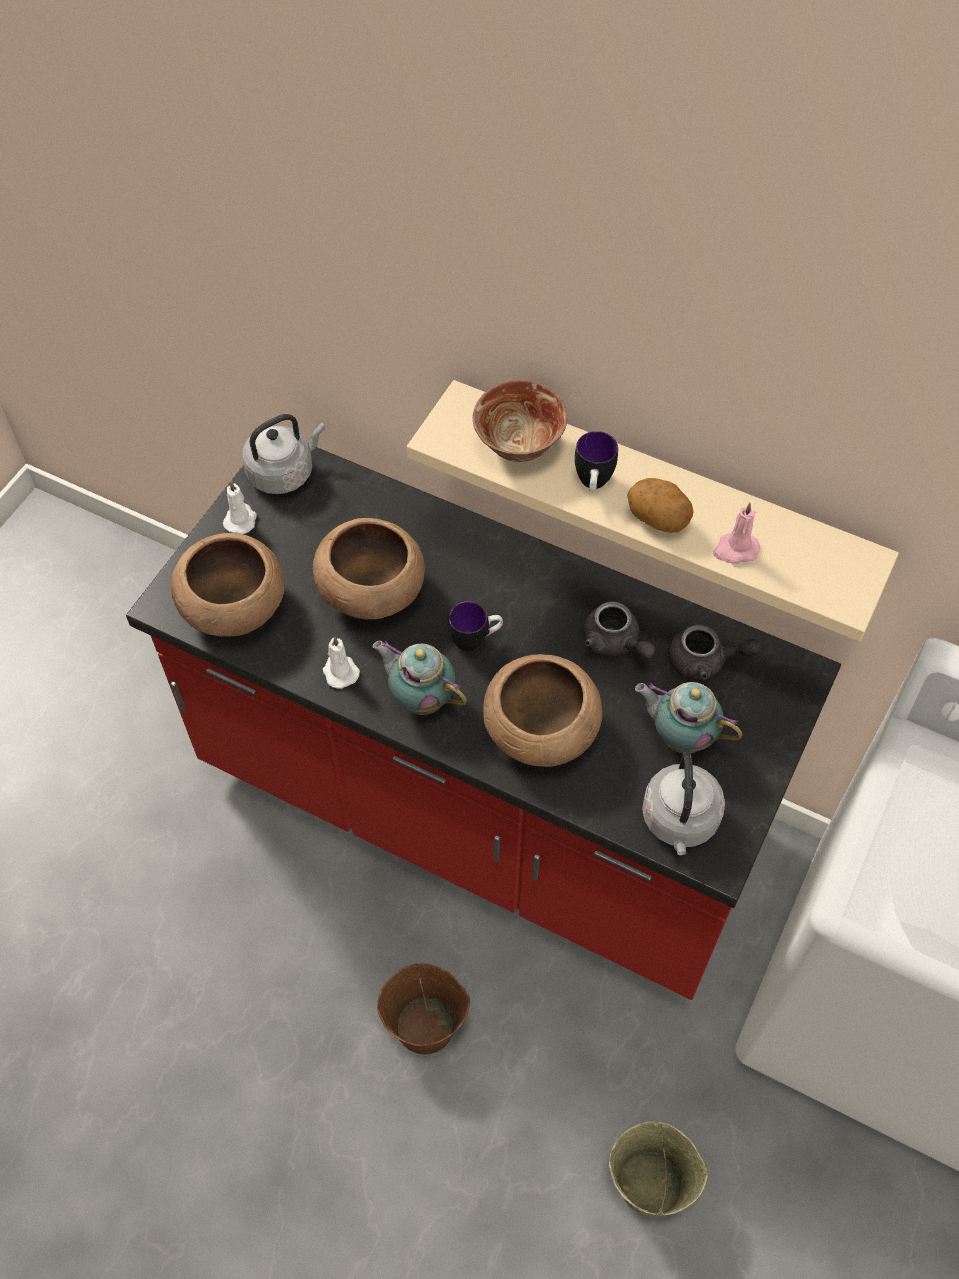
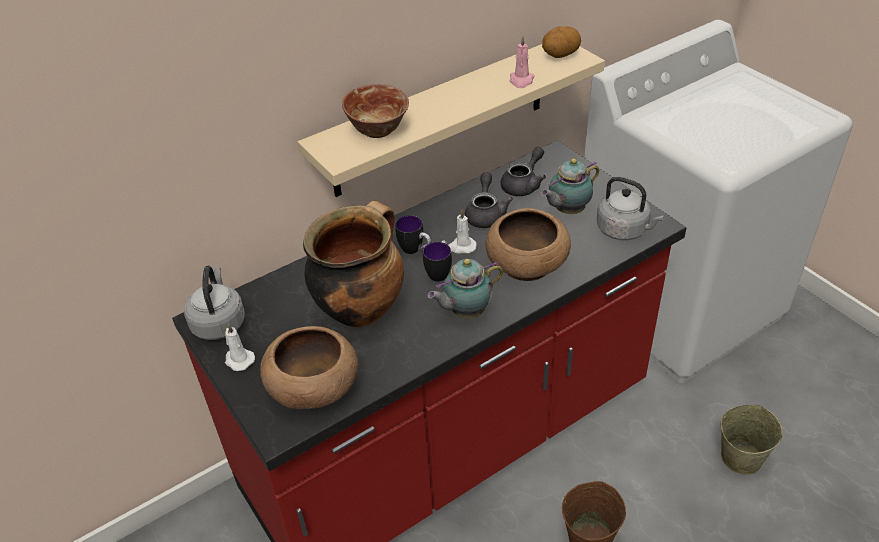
camera: 60 degrees left, 15 degrees down
brown bowl [313,518,425,620] -> cooking pot [303,201,404,327]
white candle [323,636,360,689] -> white candle moved to [448,210,477,254]
mug [575,431,618,492] -> mug moved to [395,215,431,254]
grey teapot [583,602,655,659] -> grey teapot turned 75 degrees counterclockwise [465,173,513,228]
potato [627,478,694,533] -> potato moved to [542,26,581,58]

